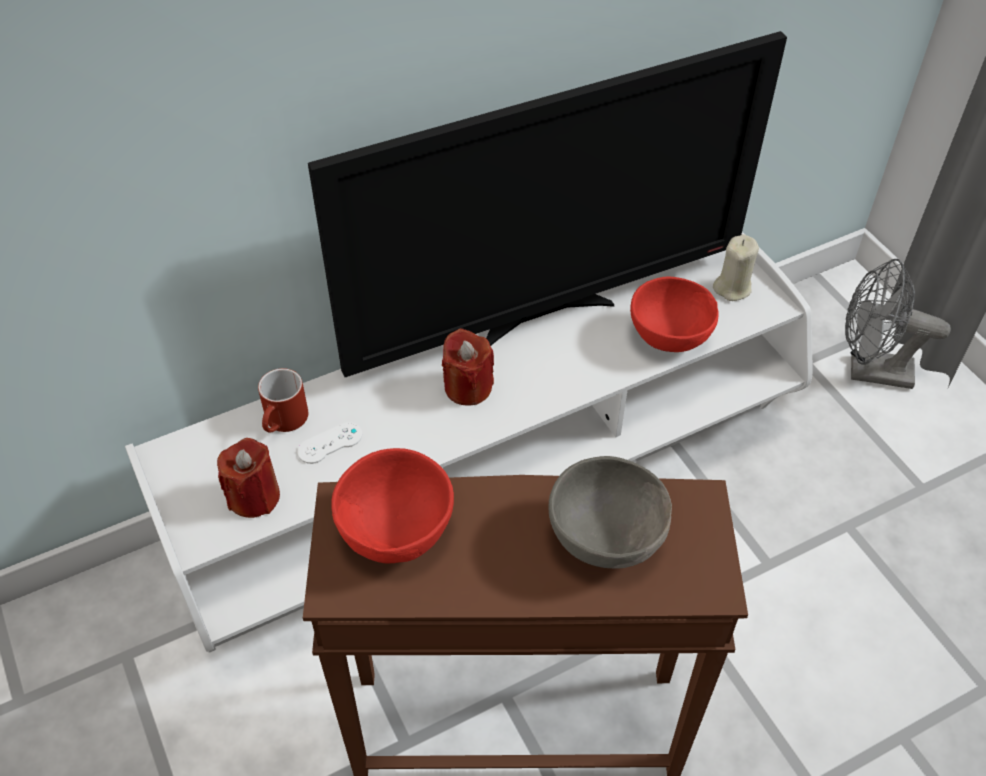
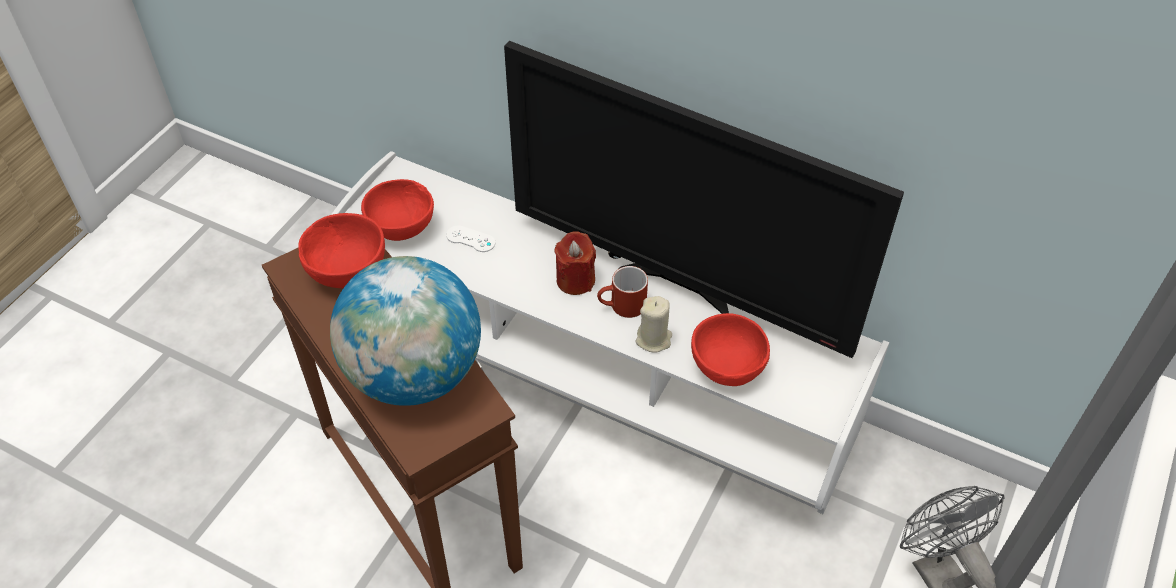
camera: 55 degrees right, 0 degrees up
red candle [217,438,280,518] -> red bowl [361,179,434,241]
red mug [258,368,308,433] -> red mug moved to [597,266,648,318]
grey bowl [549,456,672,568] -> globe [330,256,481,406]
beige candle [713,234,759,301] -> beige candle moved to [635,296,672,353]

